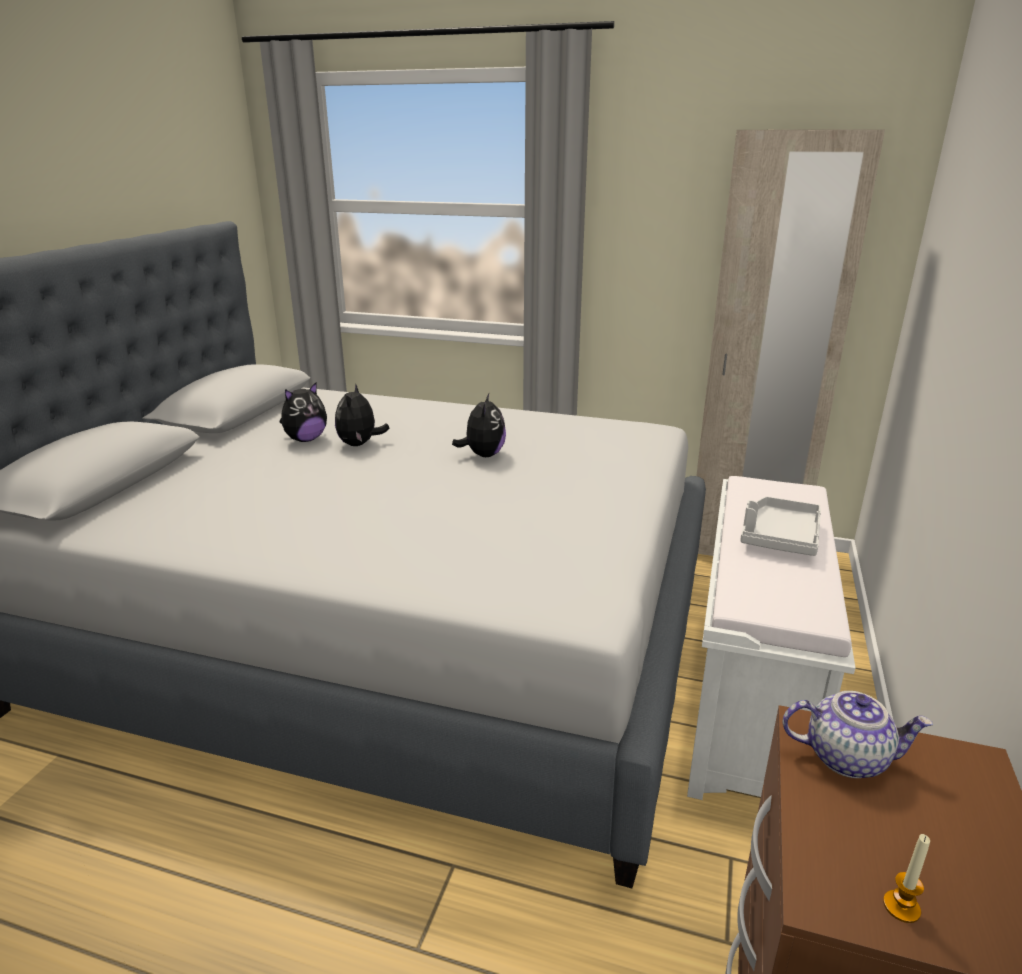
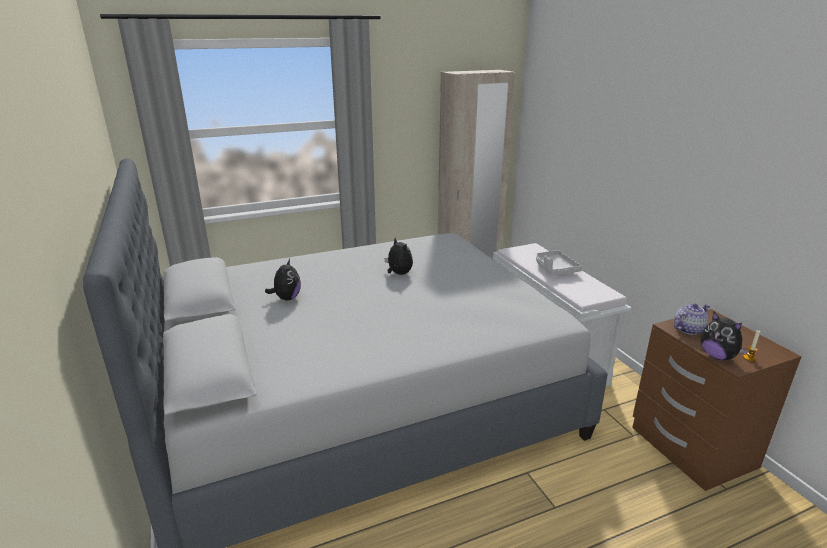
camera: 40 degrees left, 0 degrees up
plush toy [335,383,389,446] -> plush toy moved to [701,312,749,360]

